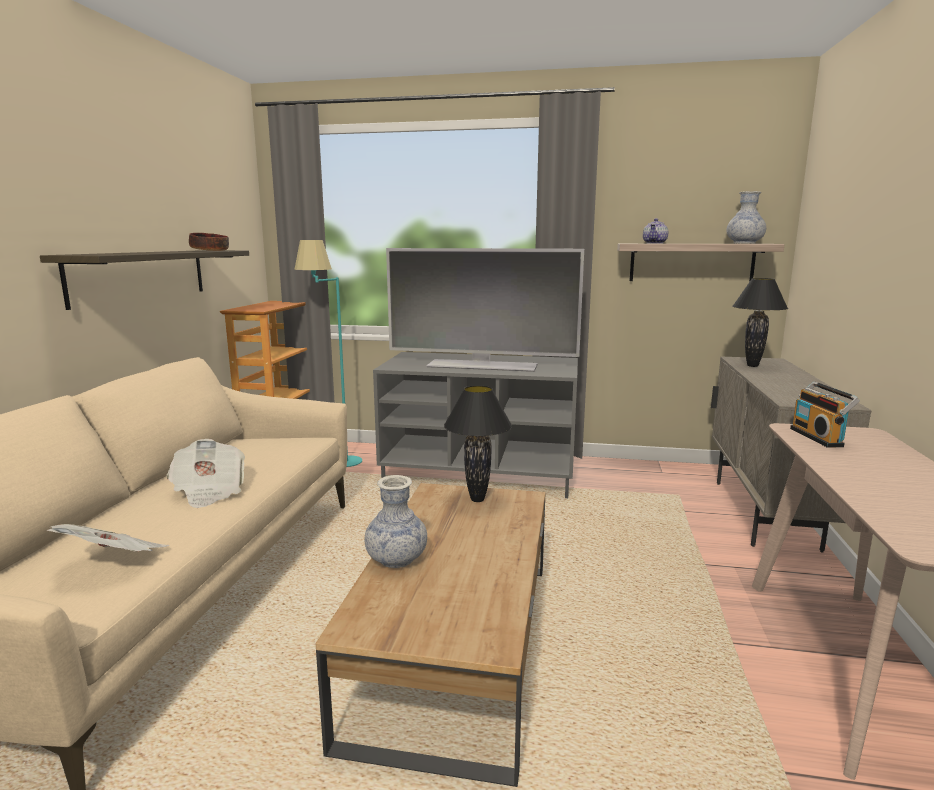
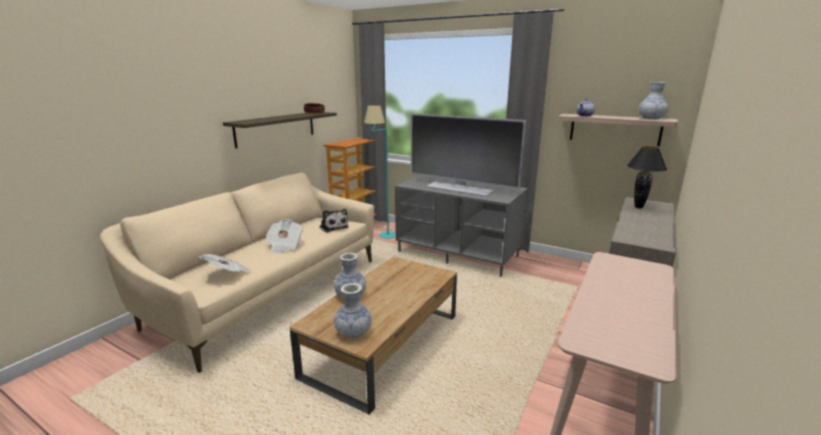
camera: 20 degrees right, 5 degrees up
black table lamp [444,386,512,502] -> none
radio [790,381,860,448] -> none
none -> plush toy [319,209,349,232]
none -> vase [334,283,372,338]

